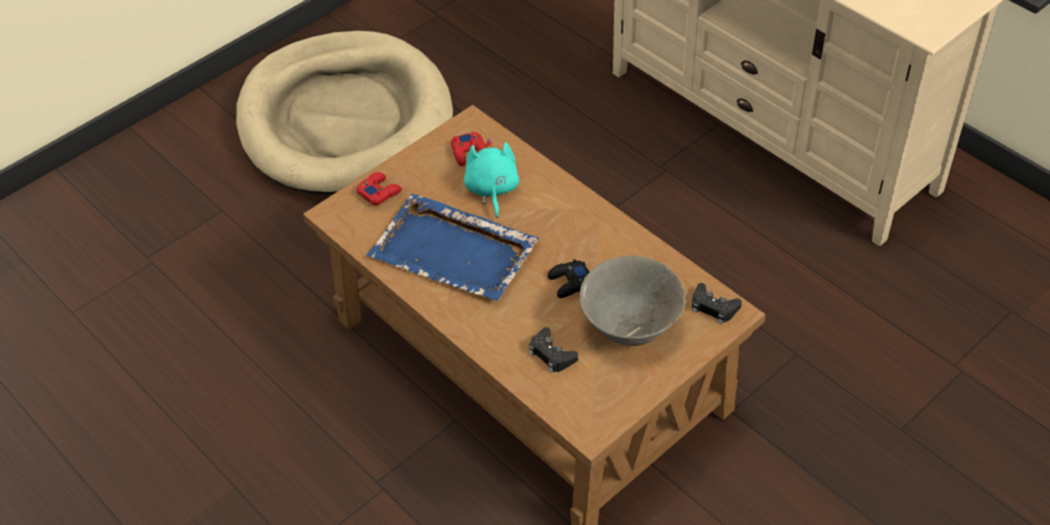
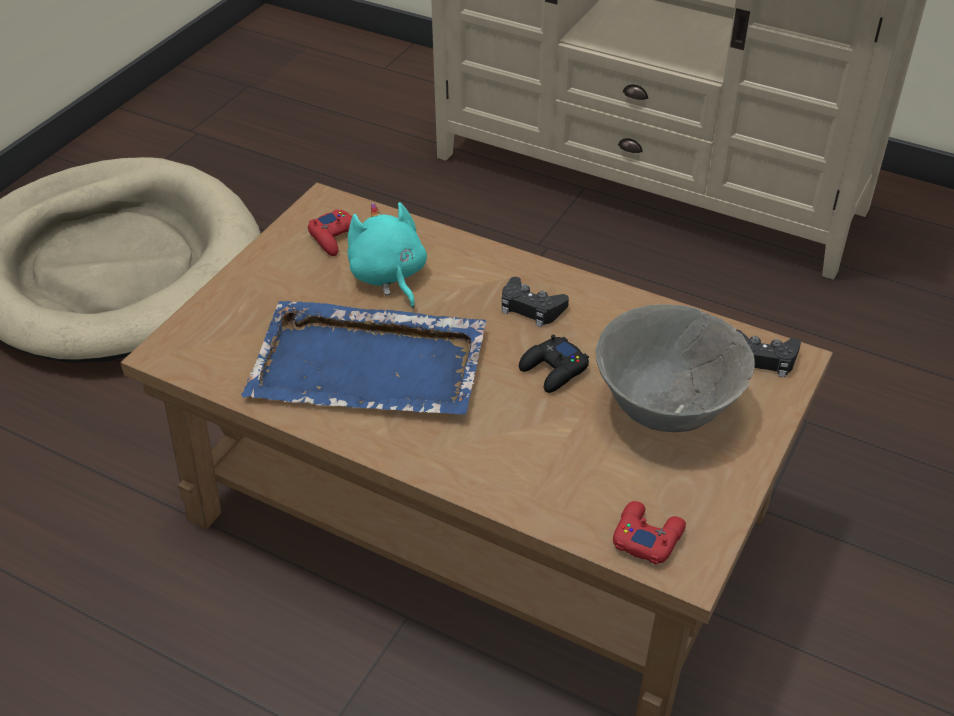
camera: 20 degrees left, 5 degrees down
red game controller [356,172,402,205] -> red game controller moved to [613,501,686,565]
black game controller [529,327,578,373] -> black game controller moved to [502,277,569,327]

